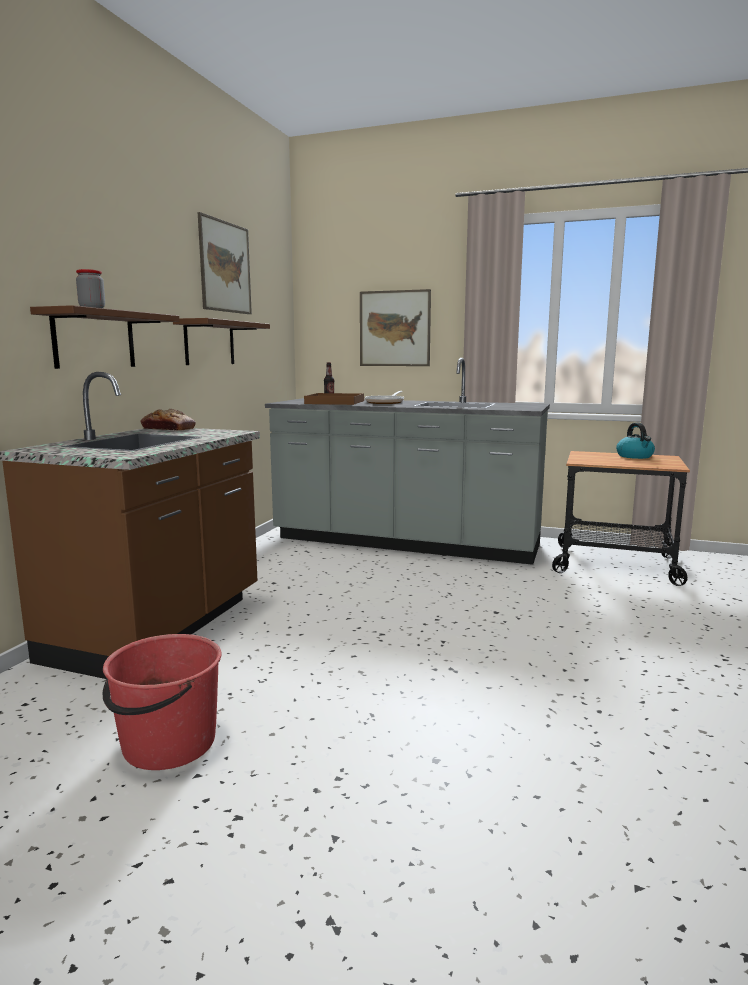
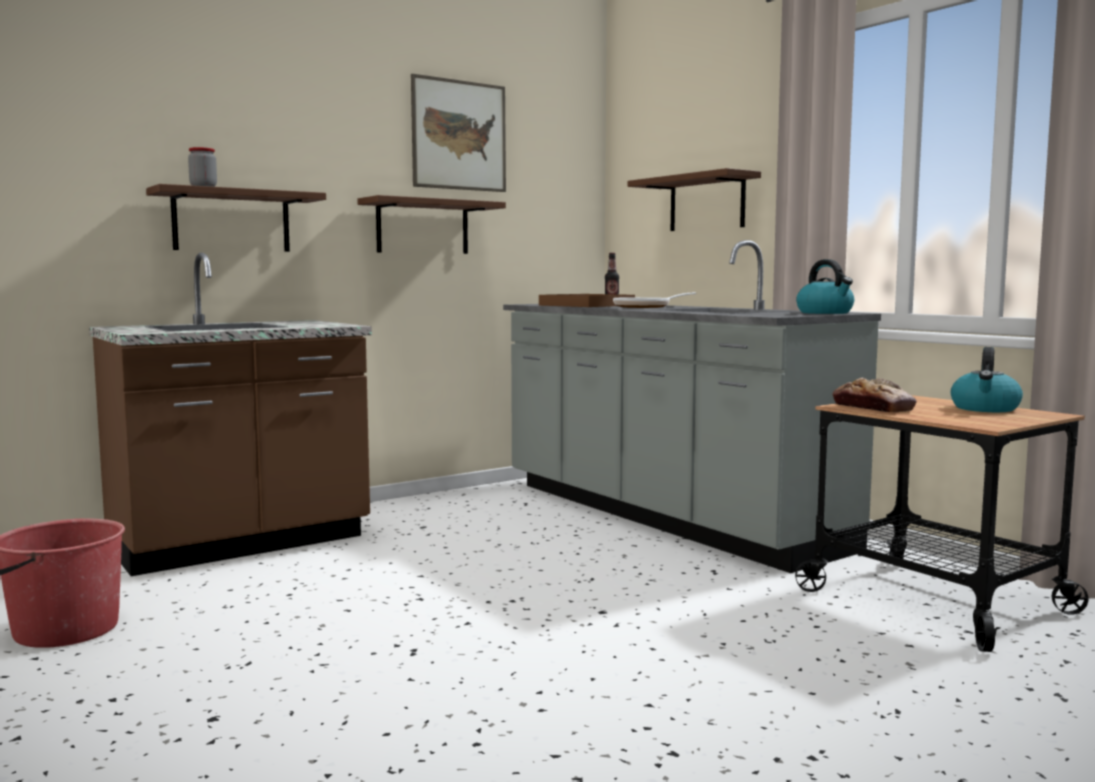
camera: 35 degrees right, 5 degrees down
bread [141,409,196,430] -> bread moved to [832,378,917,413]
picture [360,289,431,366] -> brown shelf [628,168,761,231]
none -> kettle [796,259,854,314]

